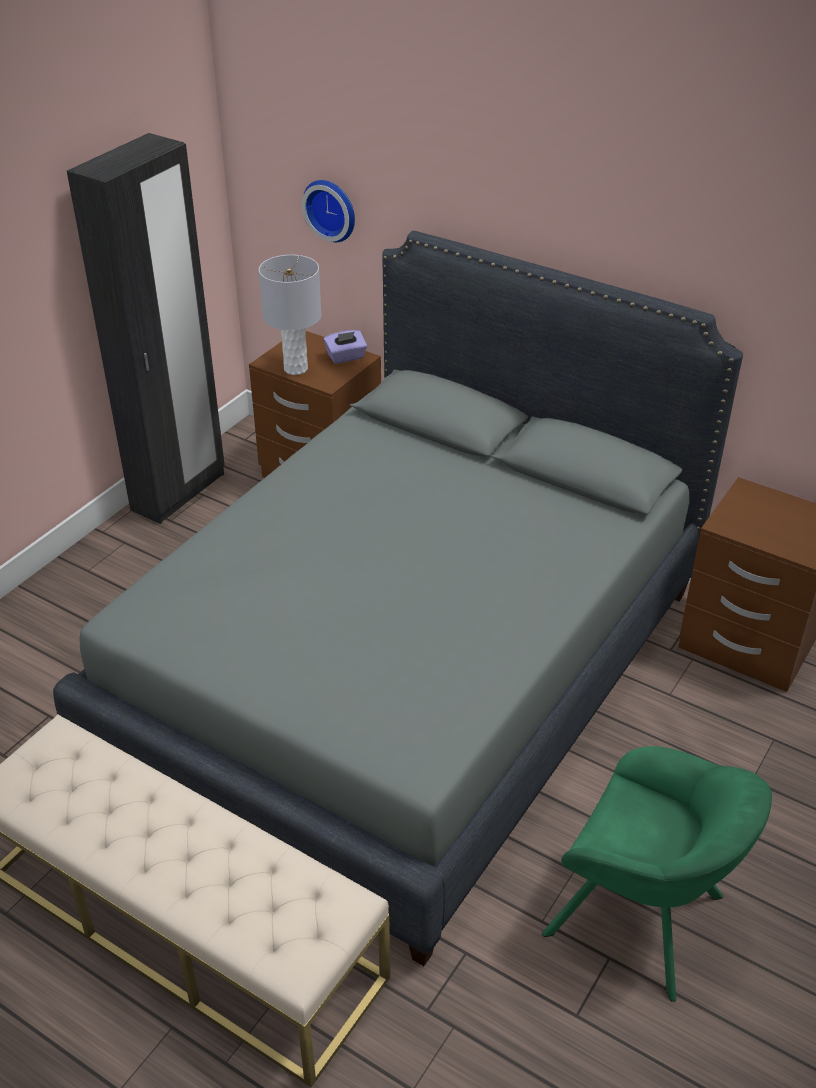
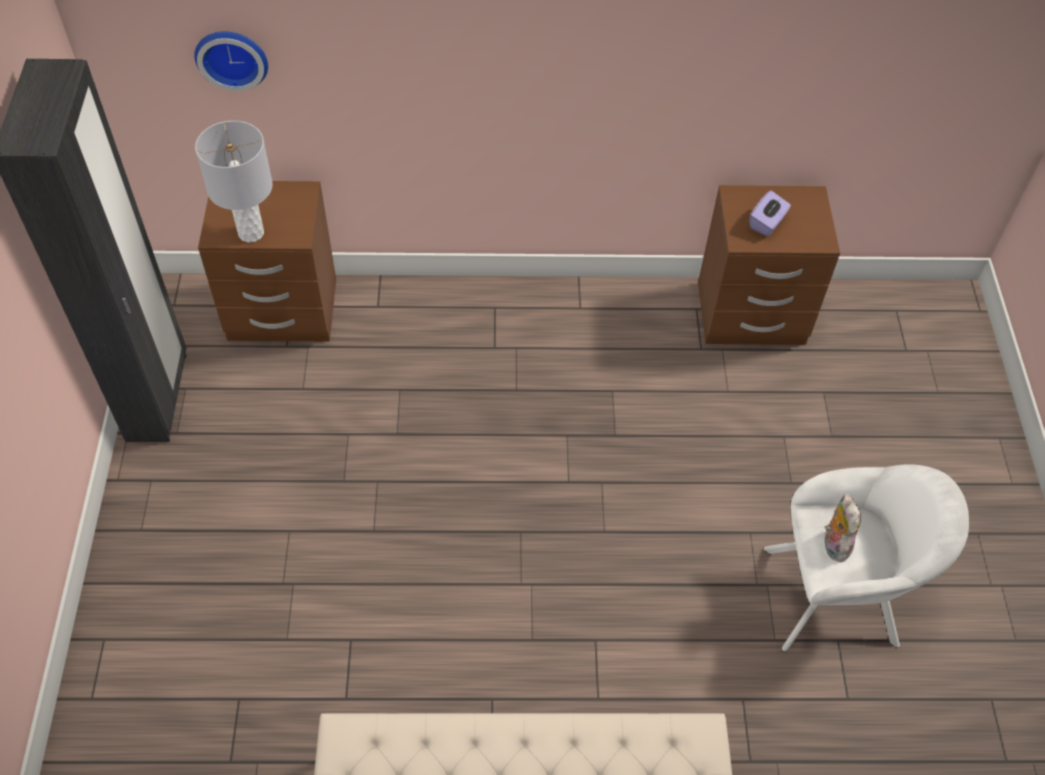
camera: 35 degrees left, 15 degrees up
grey bed [53,231,743,966] -> none
purple tissue box [324,330,367,364] -> purple tissue box moved to [750,191,791,237]
green armchair [542,746,772,1002] -> white armchair [763,464,969,652]
none -> plush toy [822,493,861,562]

